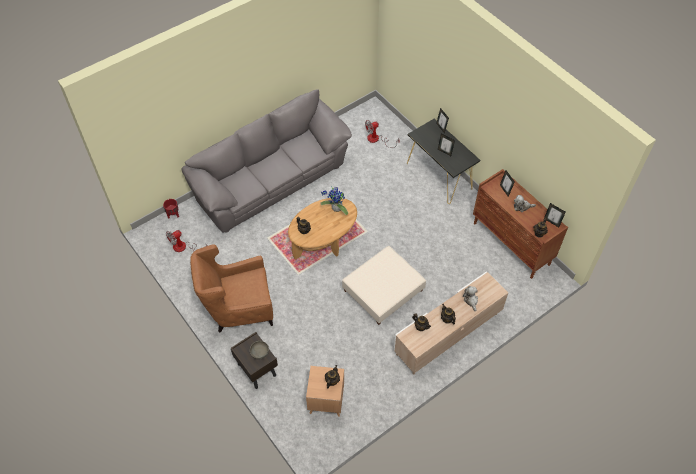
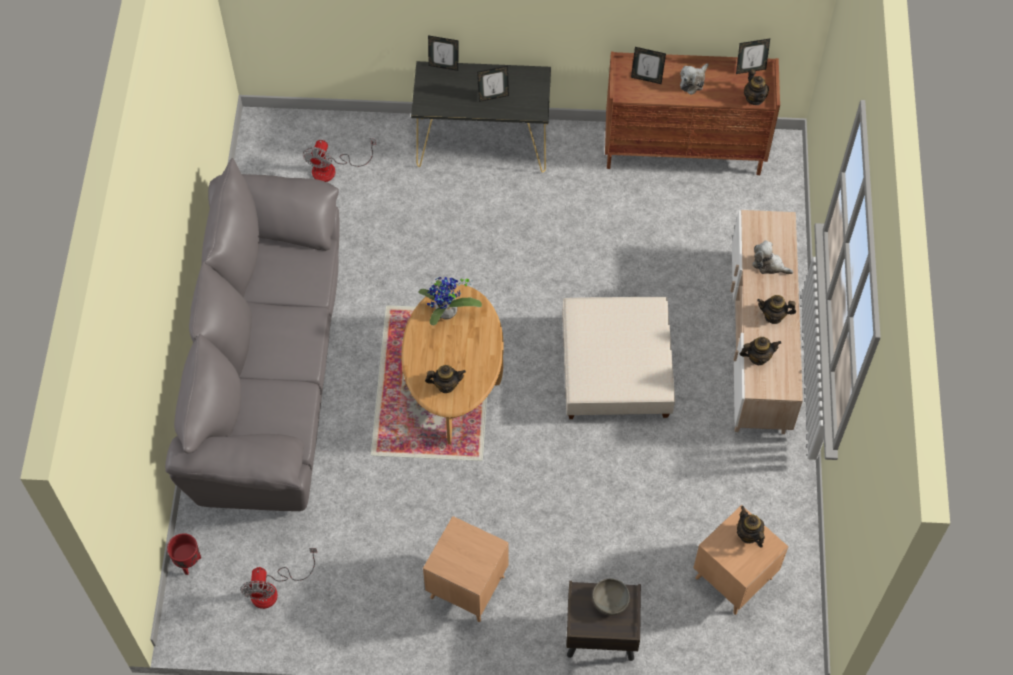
camera: 50 degrees left, 5 degrees up
brown armchair [190,244,273,333] -> brown side table [423,516,509,622]

